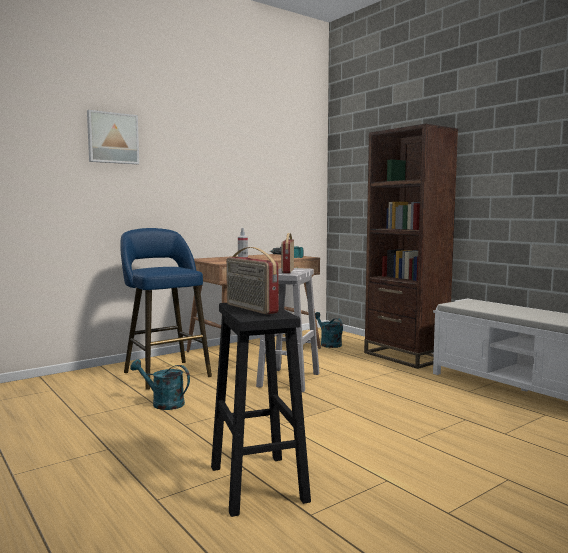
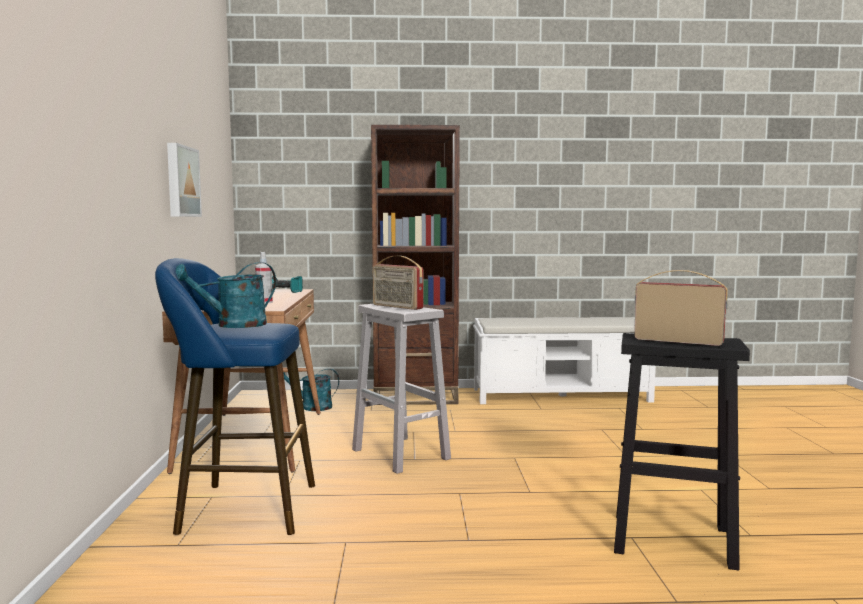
camera: 55 degrees left, 0 degrees up
picture [87,110,139,164] -> picture moved to [167,143,202,217]
turquoise watering can [130,359,190,410] -> turquoise watering can moved to [176,262,276,328]
radio [226,247,279,315] -> radio turned 150 degrees counterclockwise [634,270,728,346]

